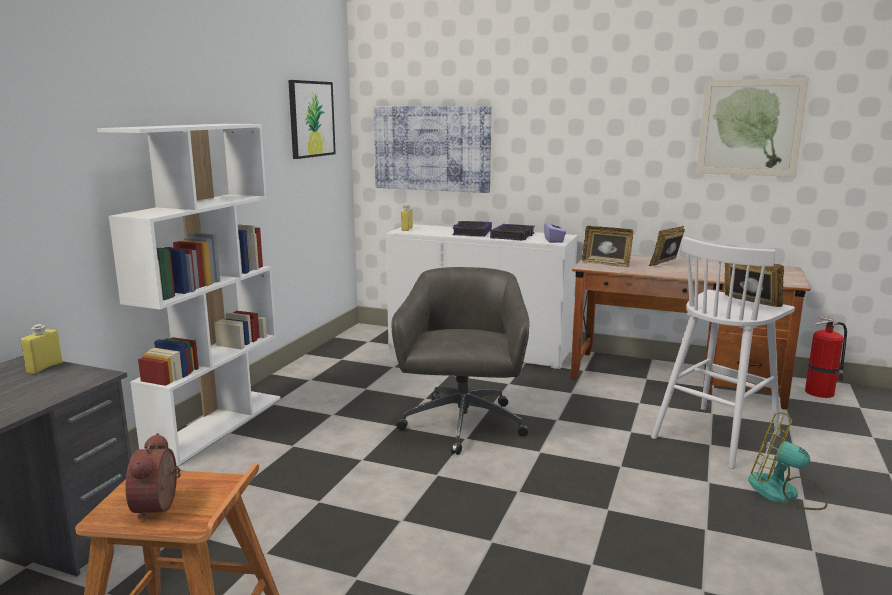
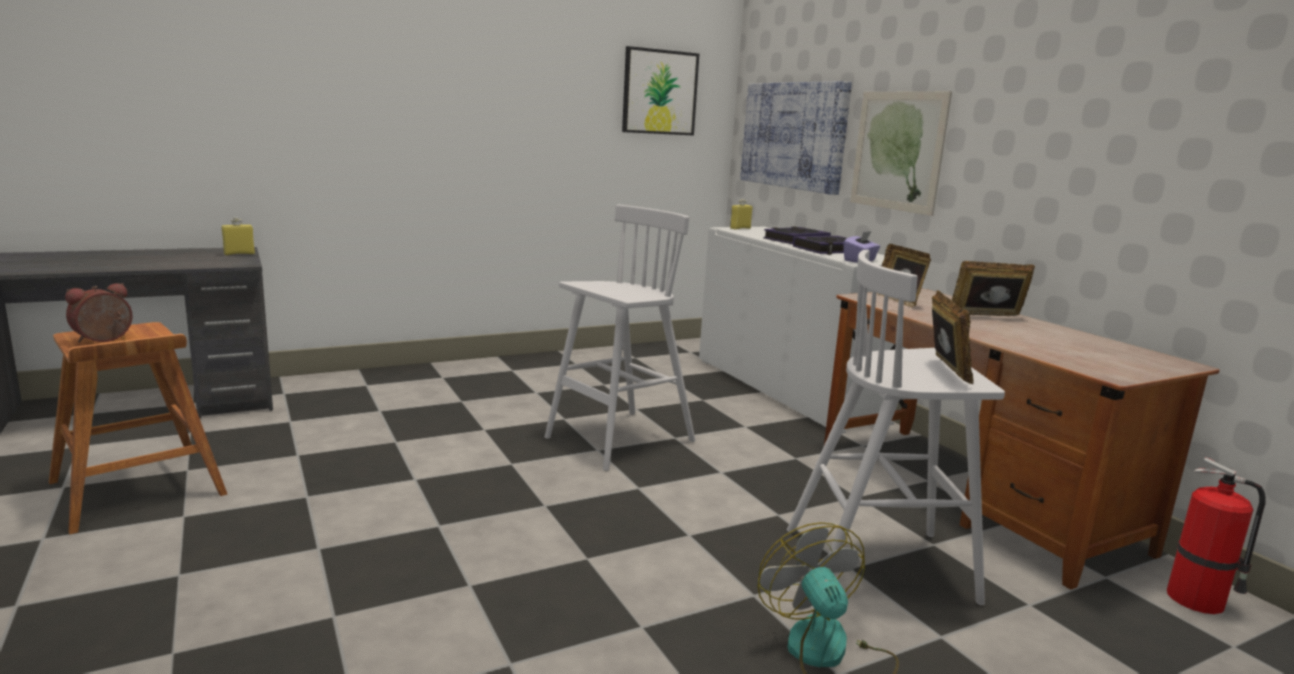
camera: 40 degrees right, 0 degrees up
white bookcase [97,124,281,466] -> none
grey office chair [392,267,529,455] -> white stool [545,204,695,471]
picture [697,78,809,177] -> picture moved to [850,91,952,216]

